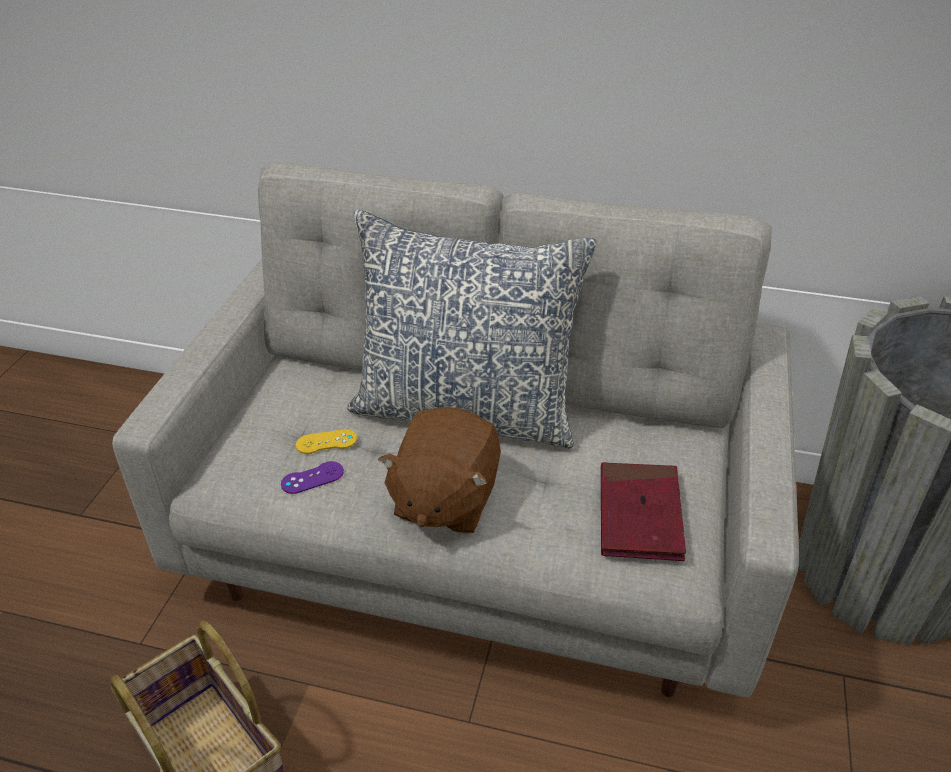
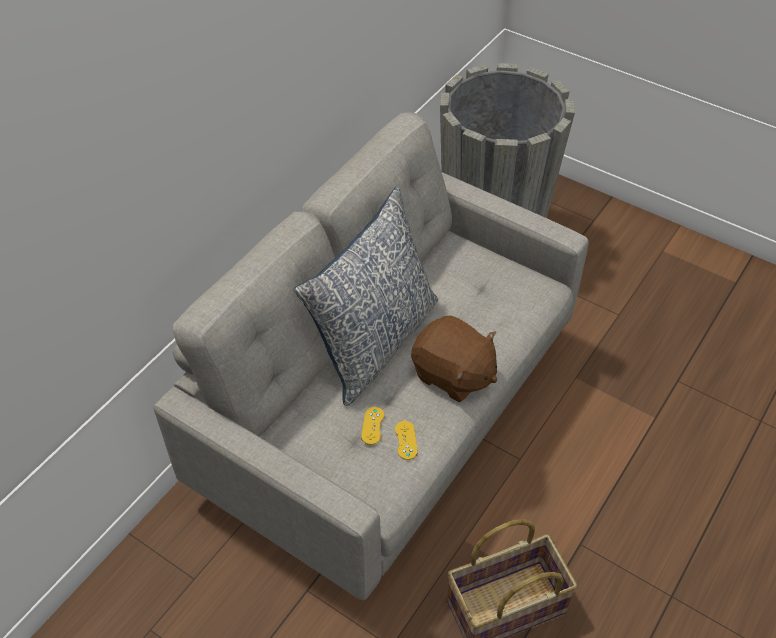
camera: 70 degrees left, 10 degrees up
purple game controller [281,461,344,494] -> yellow game controller [395,421,418,460]
red book [601,462,686,561] -> none

